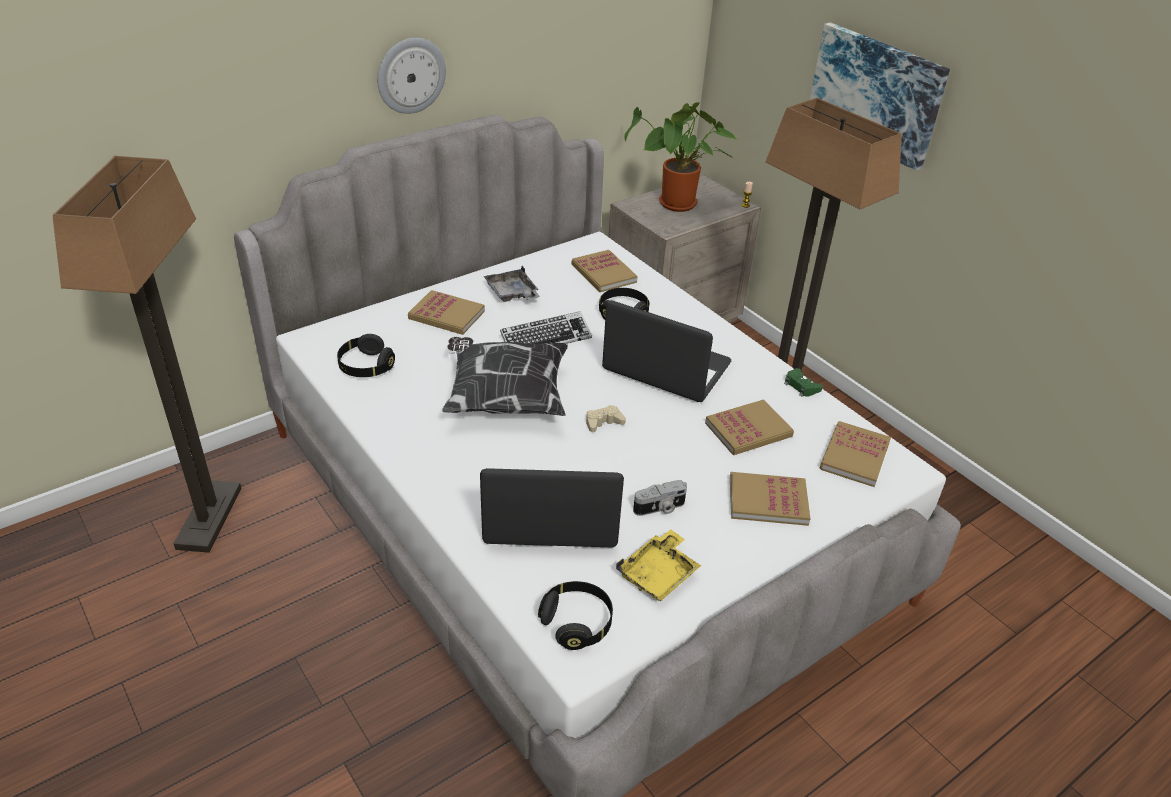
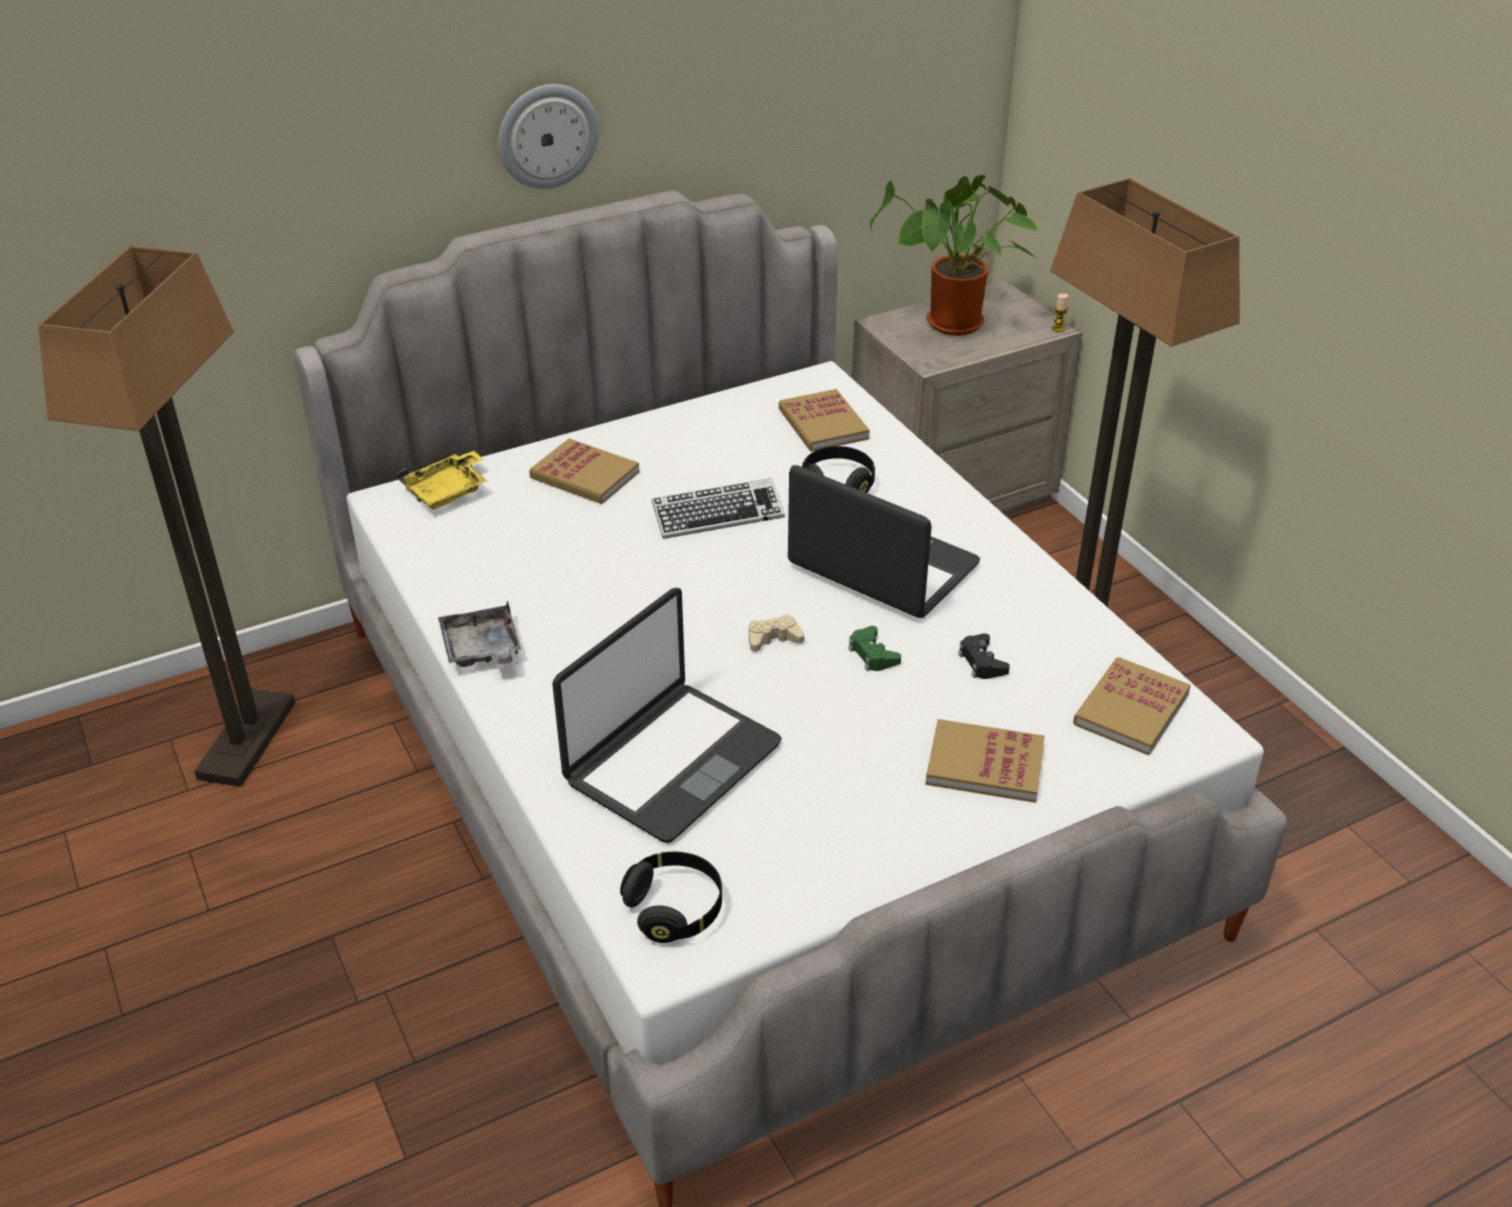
camera: 10 degrees right, 0 degrees up
black headphones [337,334,395,377] -> none
pillow [442,337,568,416] -> none
laptop [480,468,624,547] -> laptop turned 120 degrees clockwise [552,588,782,843]
grey tray [483,266,540,302] -> grey tray moved to [438,600,521,669]
yellow tray [616,529,701,601] -> yellow tray moved to [397,451,487,510]
camera [633,480,687,516] -> none
book [705,399,794,455] -> black game controller [958,633,1010,679]
green game controller [784,368,823,397] -> green game controller moved to [848,626,901,671]
picture [810,22,950,171] -> none

